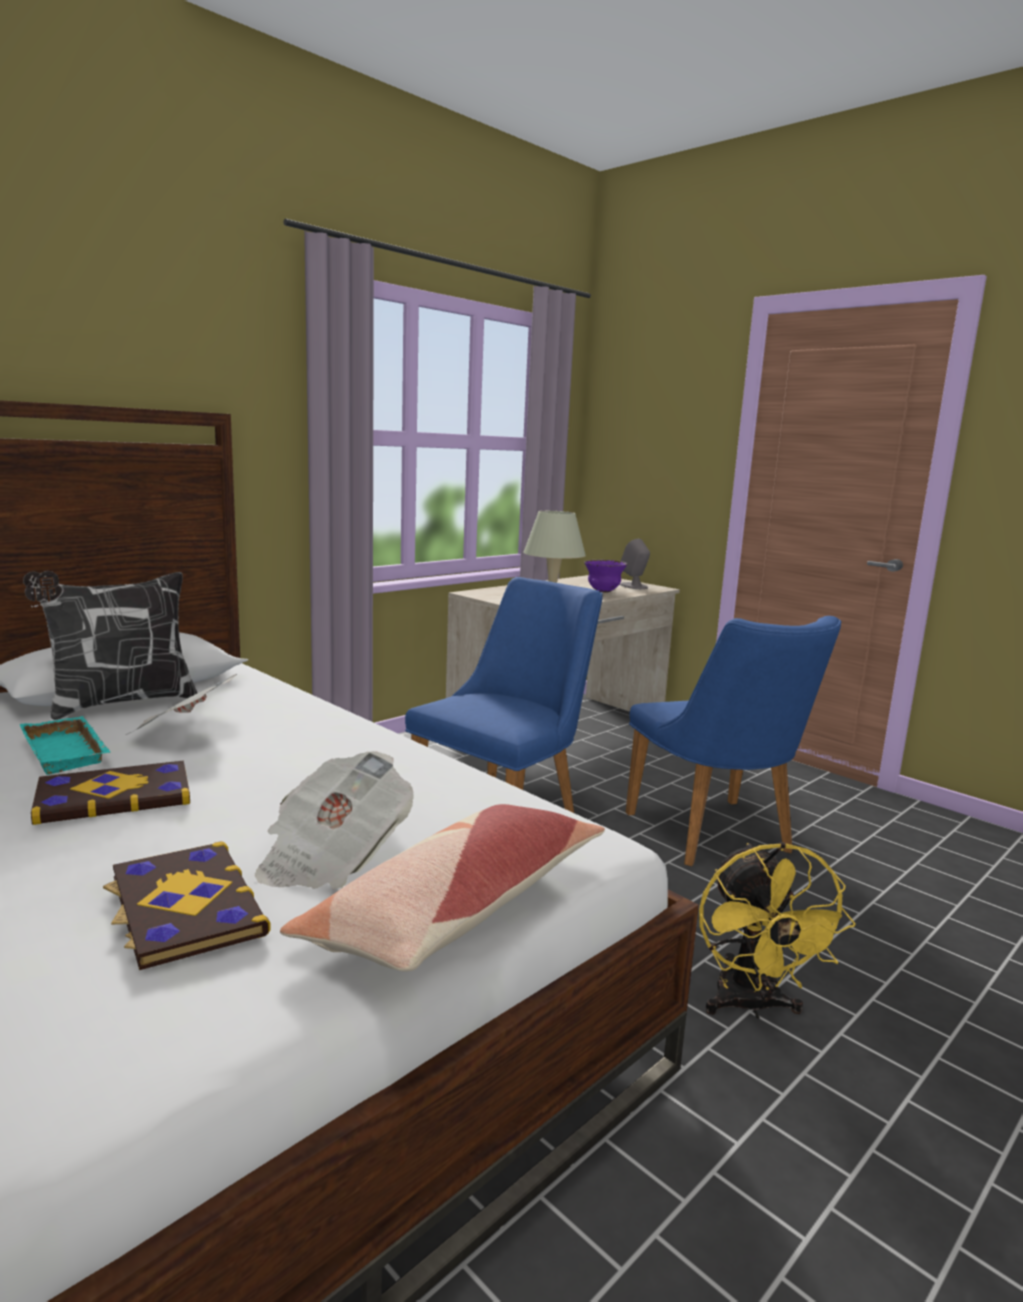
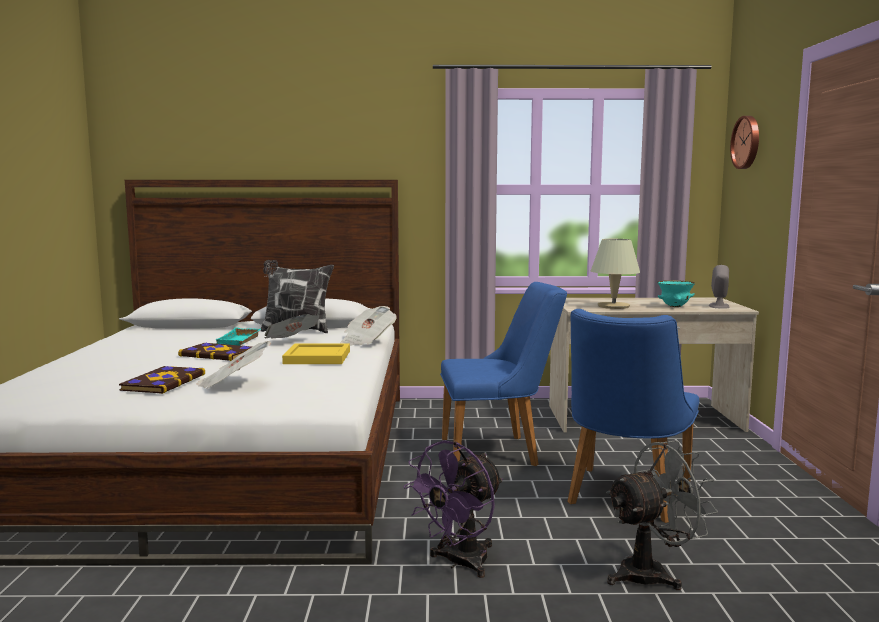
camera: 45 degrees right, 5 degrees down
pillow [280,804,605,971] -> none
purple bowl [584,559,627,593] -> turquoise bowl [657,280,695,307]
yellow fan [699,842,856,1019] -> purple fan [404,440,503,578]
none -> yellow tray [282,343,350,364]
none -> newspaper [340,306,397,346]
none -> grey fan [606,440,718,590]
none -> wall clock [730,116,759,169]

